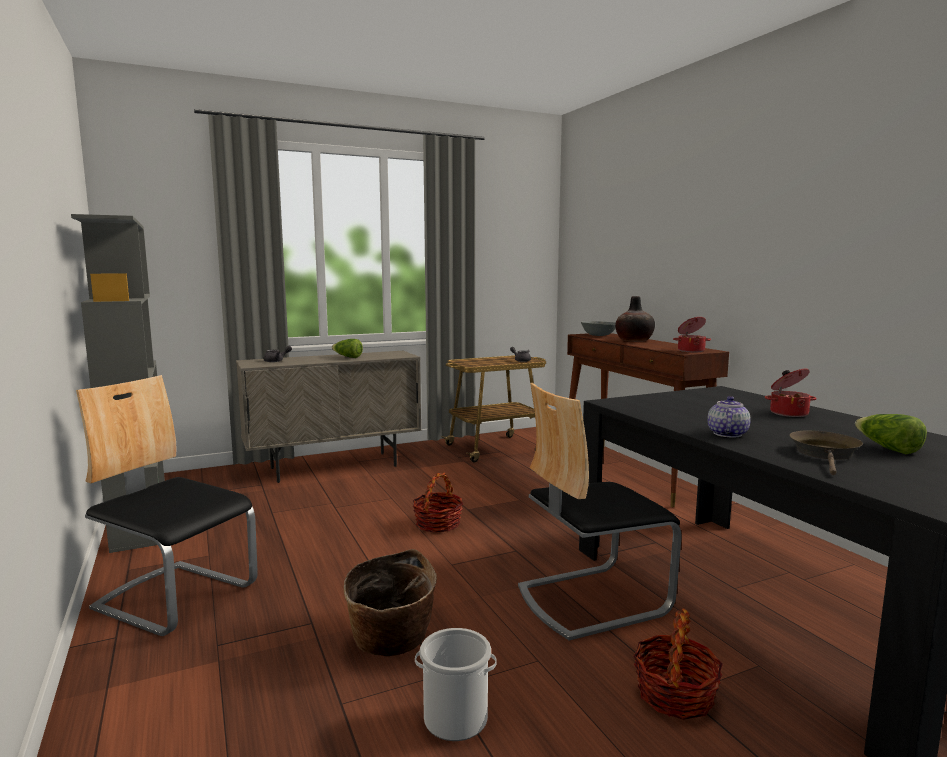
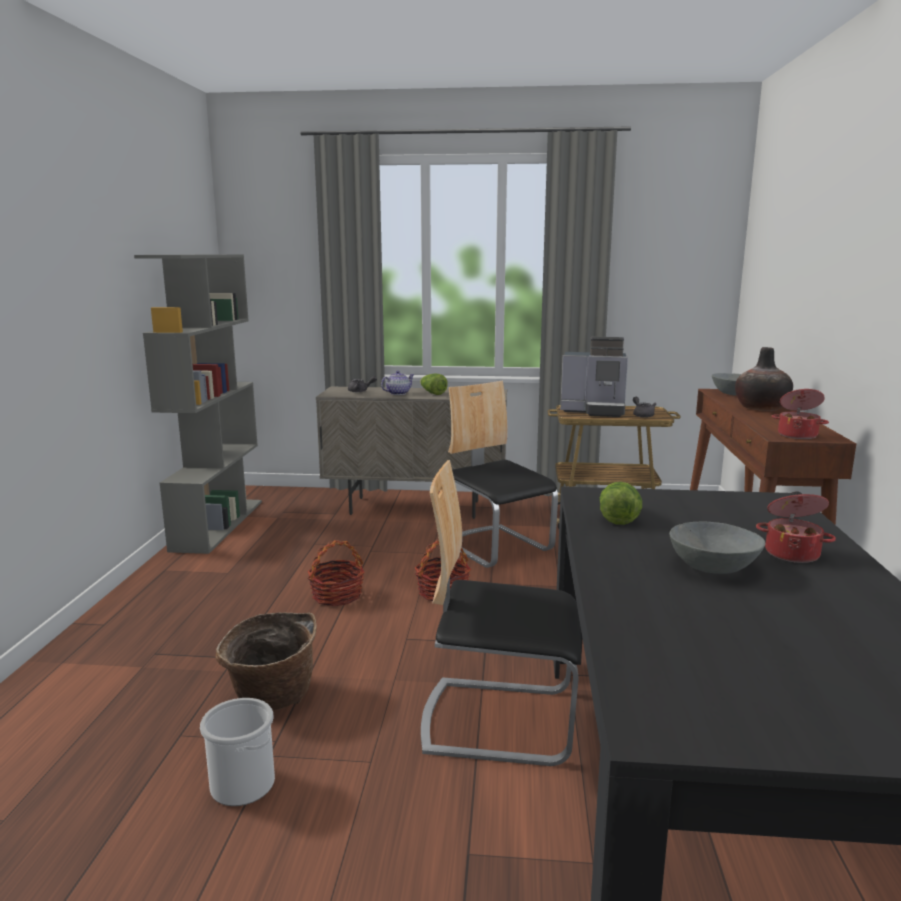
camera: 30 degrees right, 5 degrees up
chair [76,375,258,636] -> chair moved to [448,381,558,568]
basket [633,609,723,720] -> basket moved to [307,540,365,606]
teapot [707,396,751,438] -> teapot moved to [381,370,414,395]
brown frying pan [790,430,863,475] -> none
lettuce [855,414,927,454] -> lettuce moved to [600,482,642,525]
none -> coffee machine [560,337,628,417]
none -> grey bowl [669,522,765,574]

